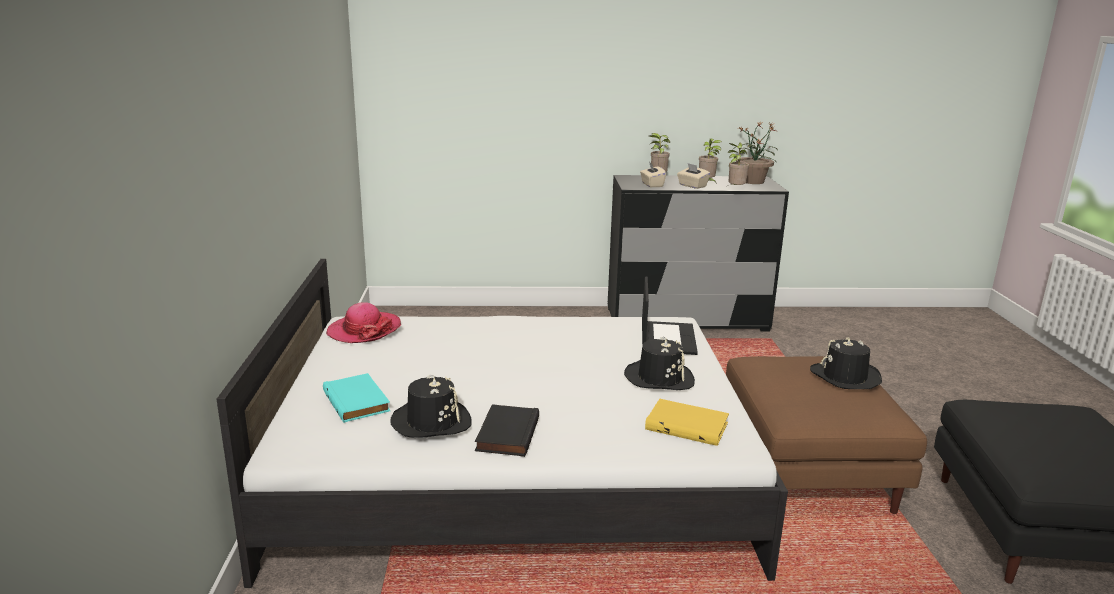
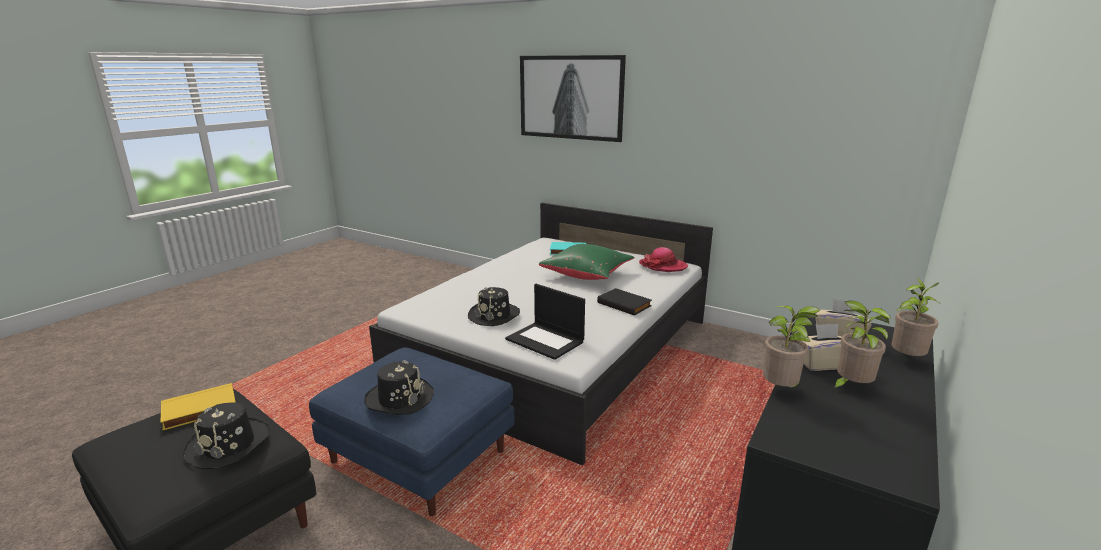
camera: 125 degrees right, 0 degrees up
black hat [390,374,472,438] -> black hat moved to [183,402,270,469]
black book [475,404,539,457] -> black book moved to [597,288,652,316]
yellow book [645,399,729,446] -> yellow book moved to [160,383,236,430]
brown ottoman [726,356,927,514] -> blue ottoman [309,347,515,516]
potted plant [732,122,778,184] -> none
none -> picture [520,55,626,142]
none -> green pillow [539,244,635,280]

